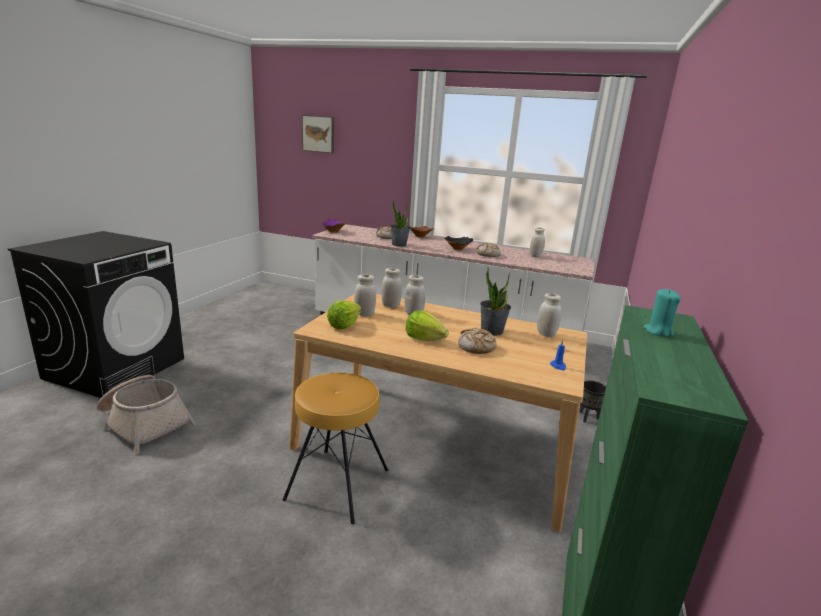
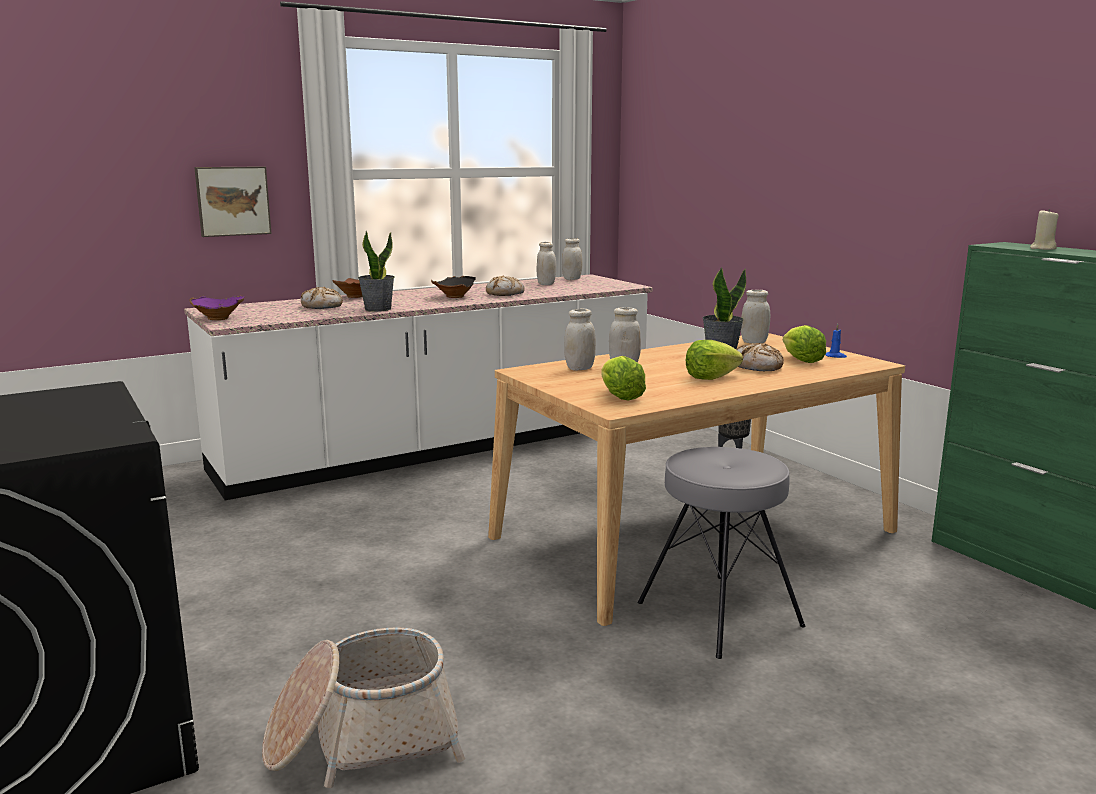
camera: 50 degrees left, 5 degrees down
brown stool [283,373,388,525] -> grey stool [638,447,806,659]
picture [302,115,334,153] -> picture moved to [194,166,272,237]
white jar [354,274,376,316] -> white jar moved to [562,238,583,280]
turquoise candle [643,289,681,337] -> beige candle [1030,209,1059,250]
none -> lettuce [783,325,826,363]

